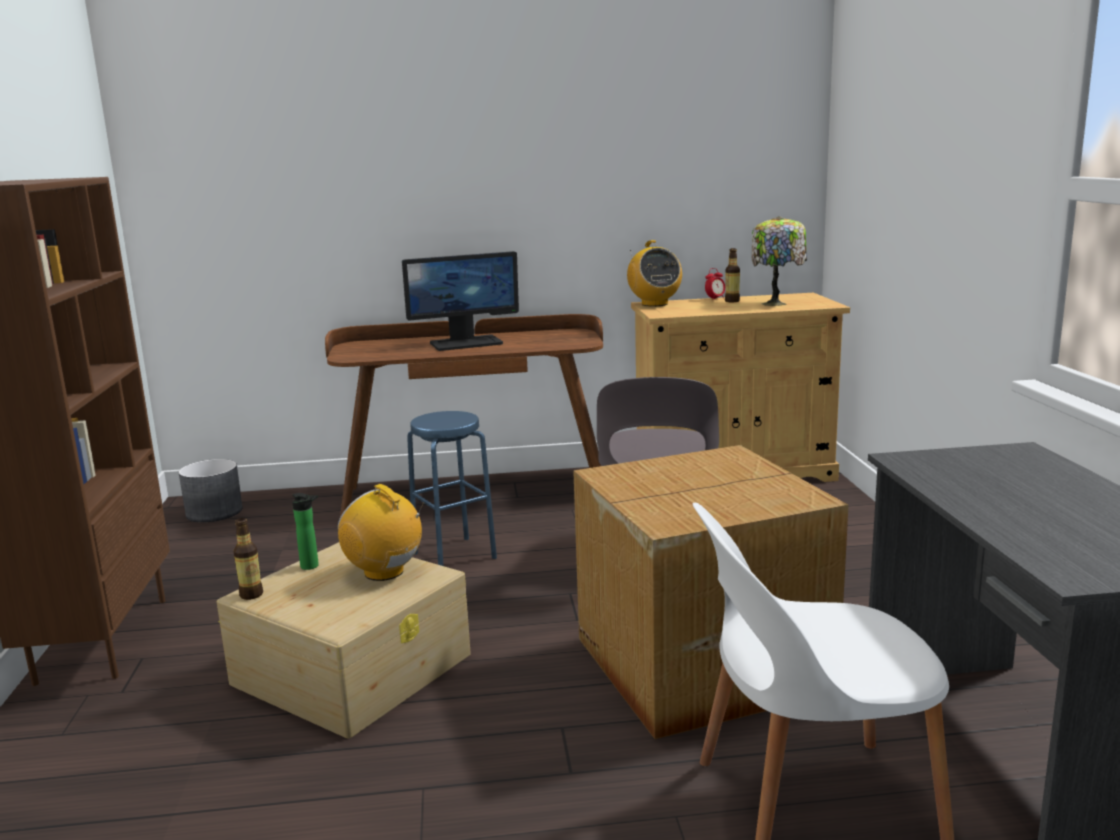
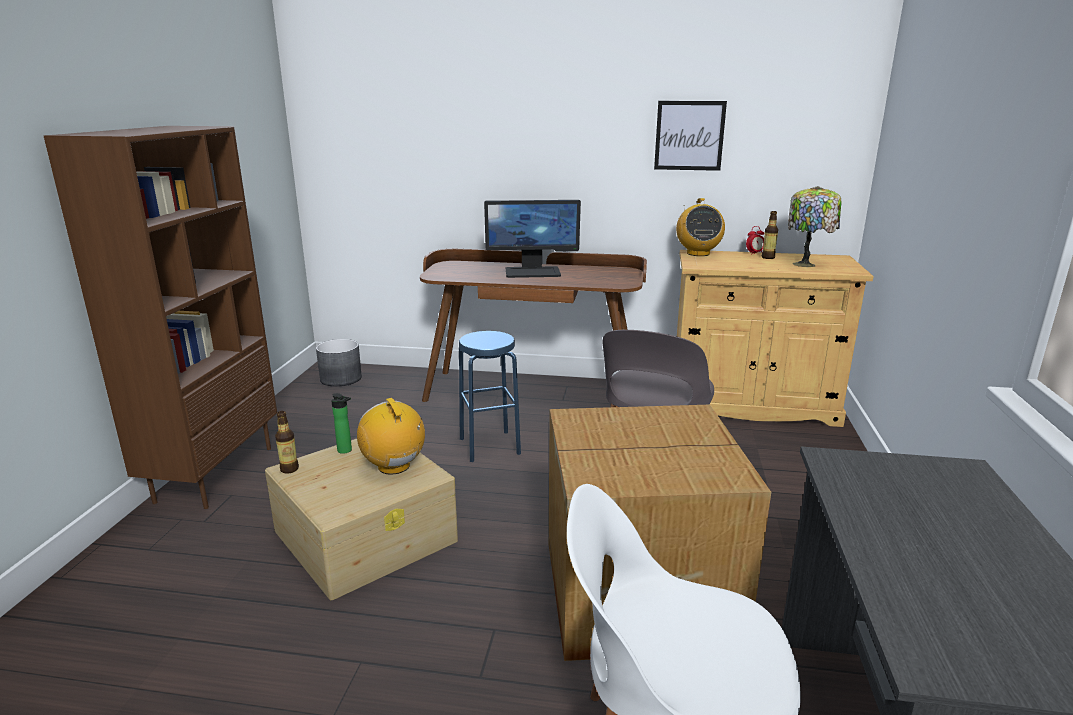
camera: 15 degrees right, 5 degrees up
none -> picture [654,101,727,171]

